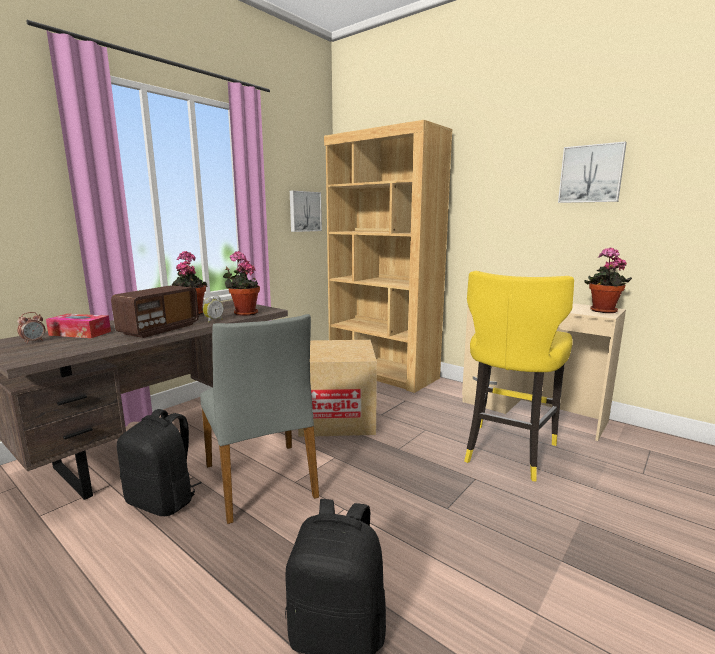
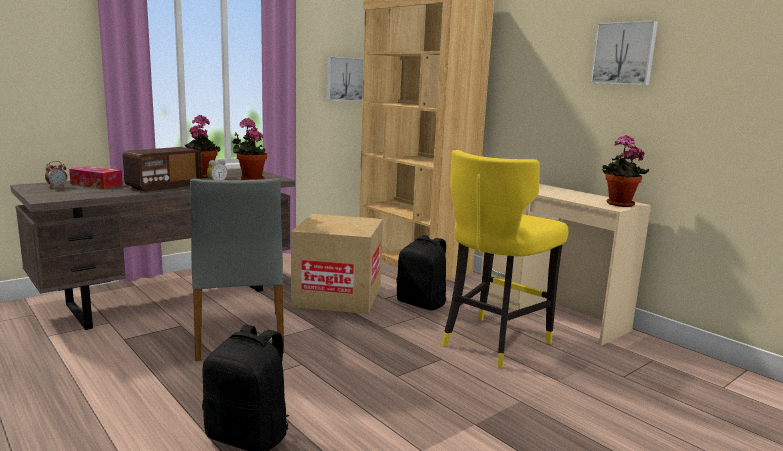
camera: 10 degrees right, 0 degrees up
black backpack [117,409,201,516] -> black backpack moved to [396,235,446,311]

